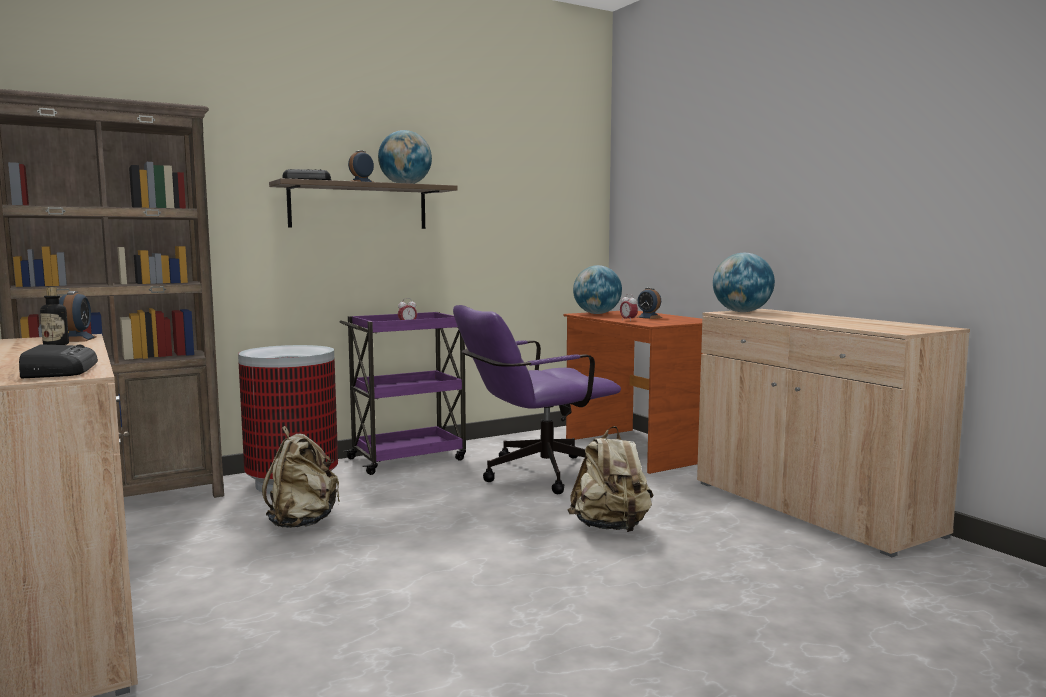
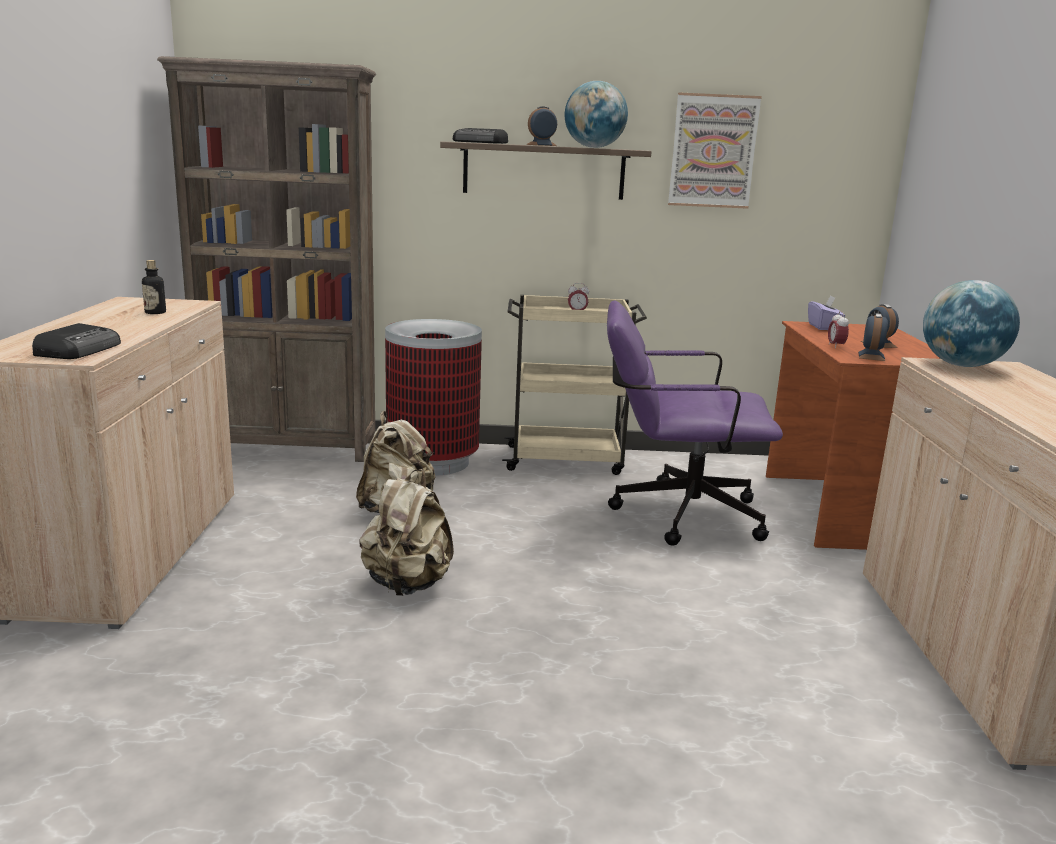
camera: 30 degrees right, 10 degrees up
alarm clock [59,291,96,342] -> alarm clock moved to [858,313,888,361]
purple cart [340,312,466,475] -> beige cart [502,295,647,475]
beige backpack [568,426,654,532] -> beige backpack moved to [359,469,454,596]
globe [573,265,622,314] -> purple tissue box [808,295,845,330]
none -> picture [668,93,762,209]

